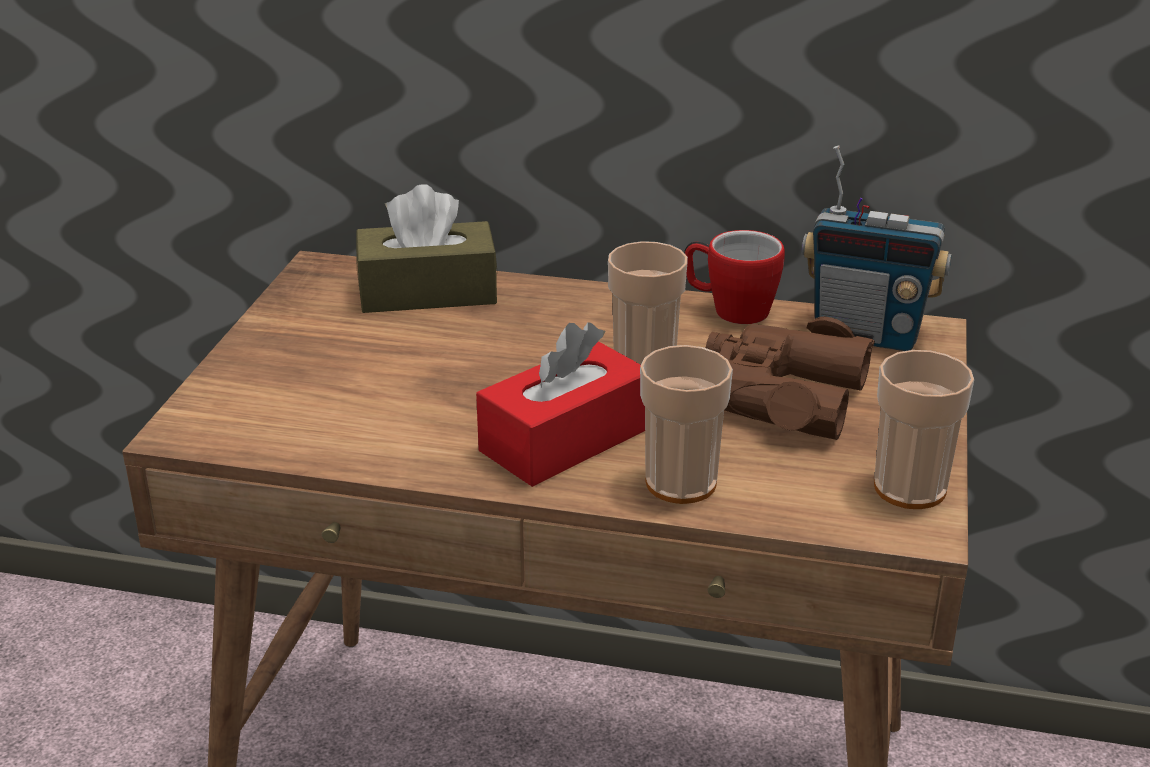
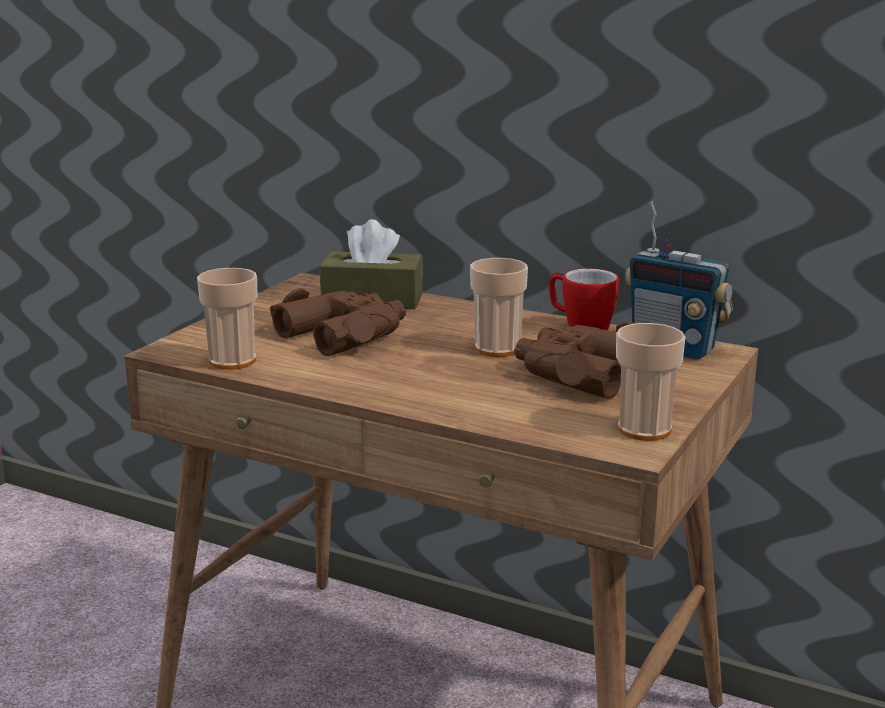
camera: 15 degrees right, 10 degrees down
red tissue box [476,322,645,487] -> none
cup [640,345,733,504] -> cup moved to [197,268,258,370]
none -> brown binoculars [270,288,406,356]

